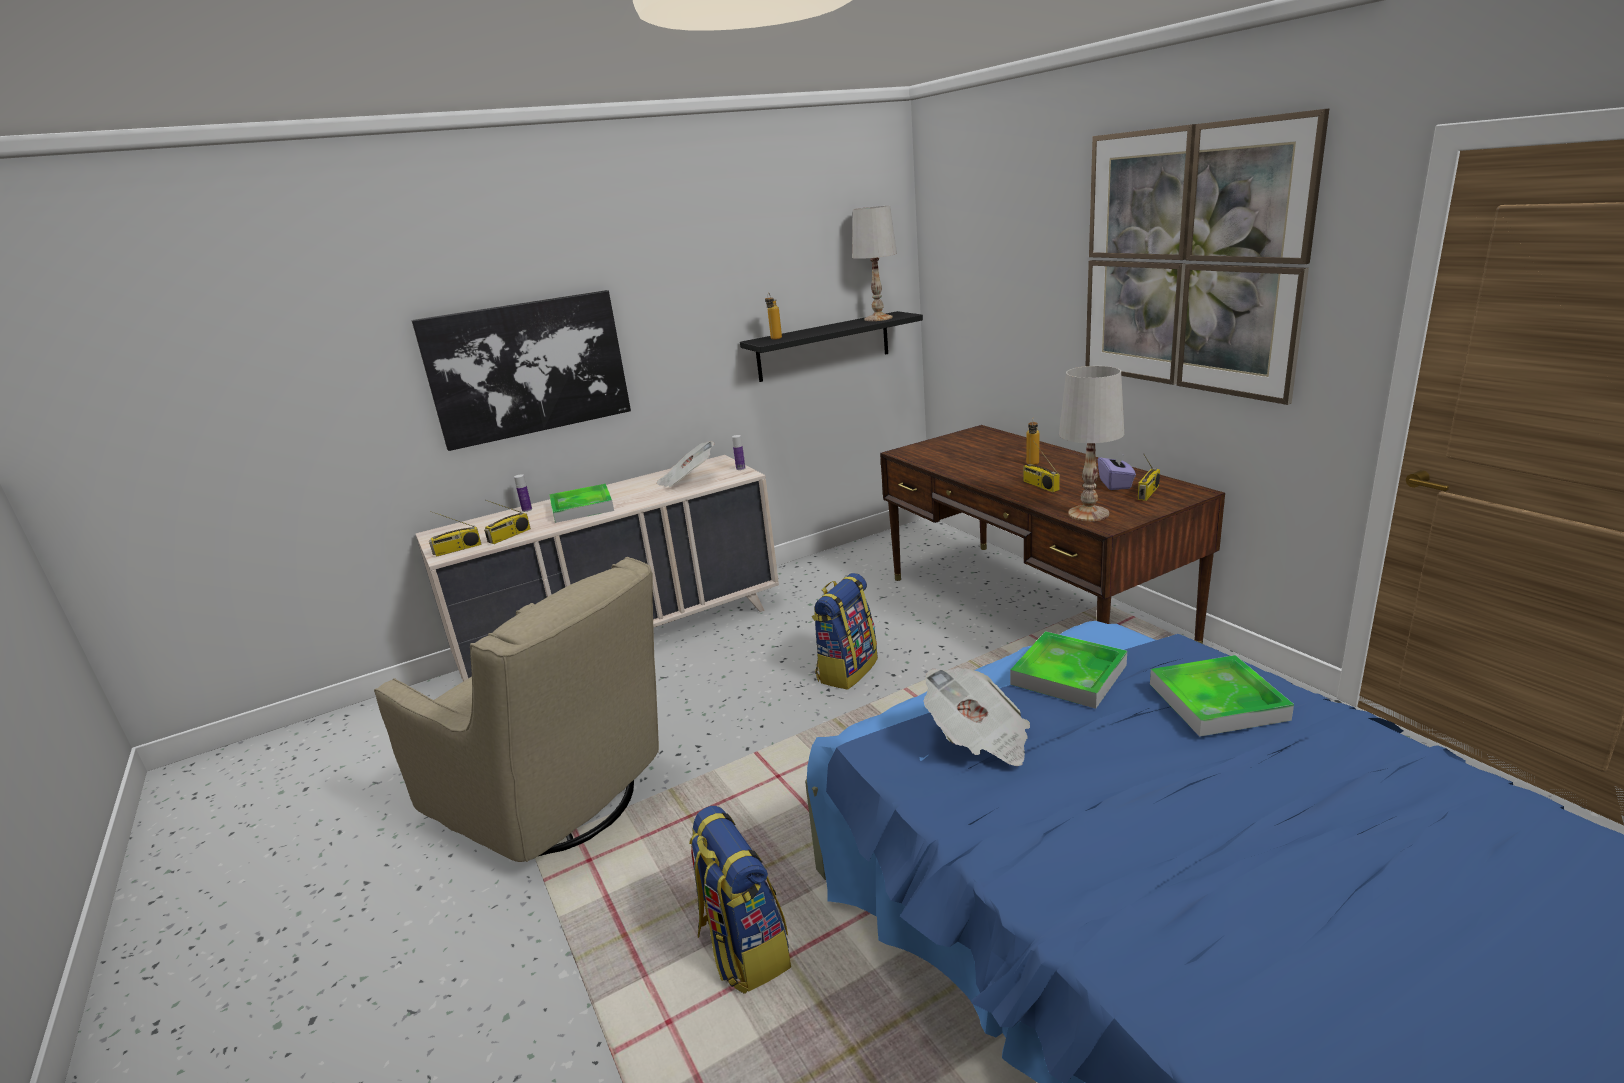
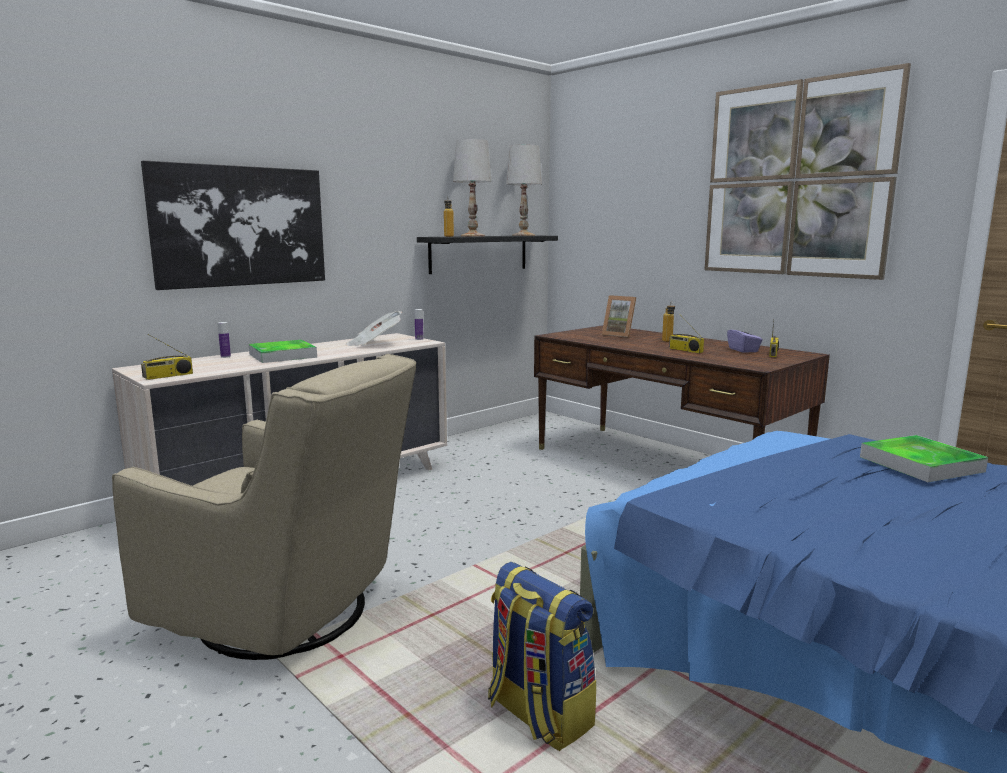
camera: 15 degrees left, 10 degrees down
radio [484,500,531,544] -> none
backpack [812,573,878,690] -> none
newspaper [923,668,1030,766] -> none
tray [1010,631,1127,709] -> none
white table lamp [1059,366,1124,521] -> white table lamp moved to [453,139,492,236]
none -> picture frame [602,295,636,338]

